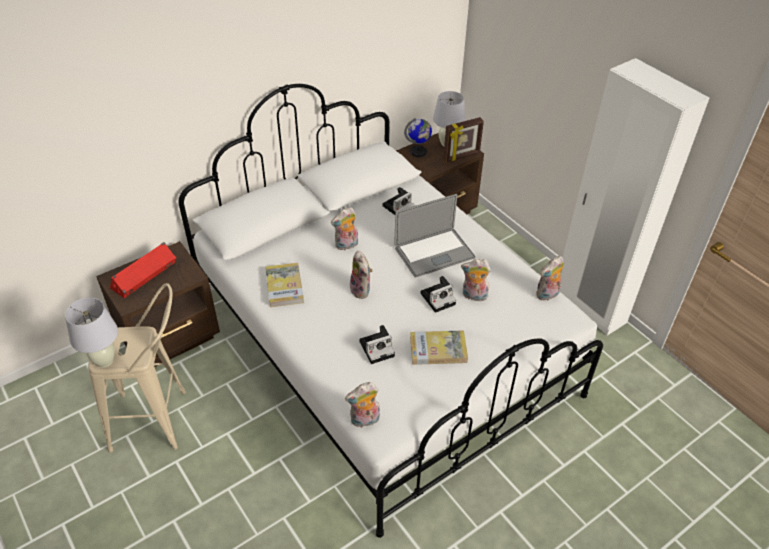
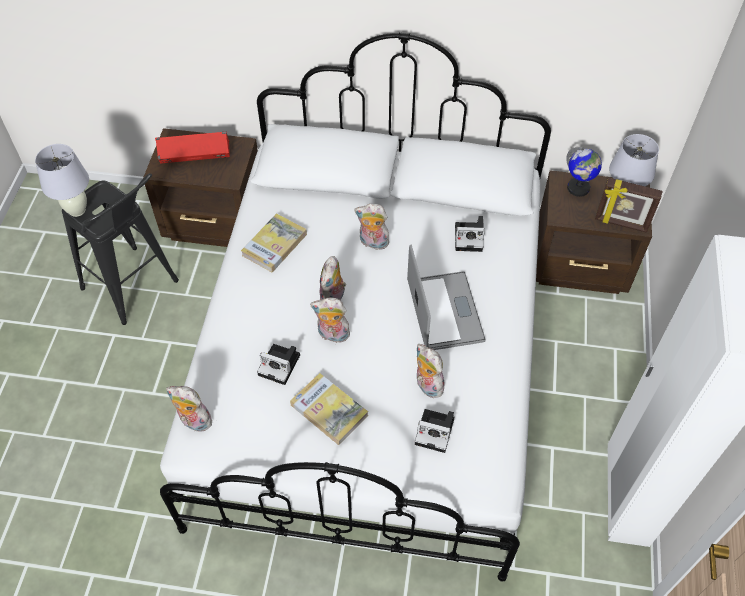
camera: 45 degrees right, 10 degrees up
beige stool [88,283,186,453] -> black stool [62,173,179,325]
laptop [394,194,476,278] -> laptop turned 120 degrees counterclockwise [407,244,486,350]
camera [421,276,456,313] -> camera moved to [415,409,454,453]
plush toy [536,256,564,301] -> plush toy moved to [310,298,352,343]

